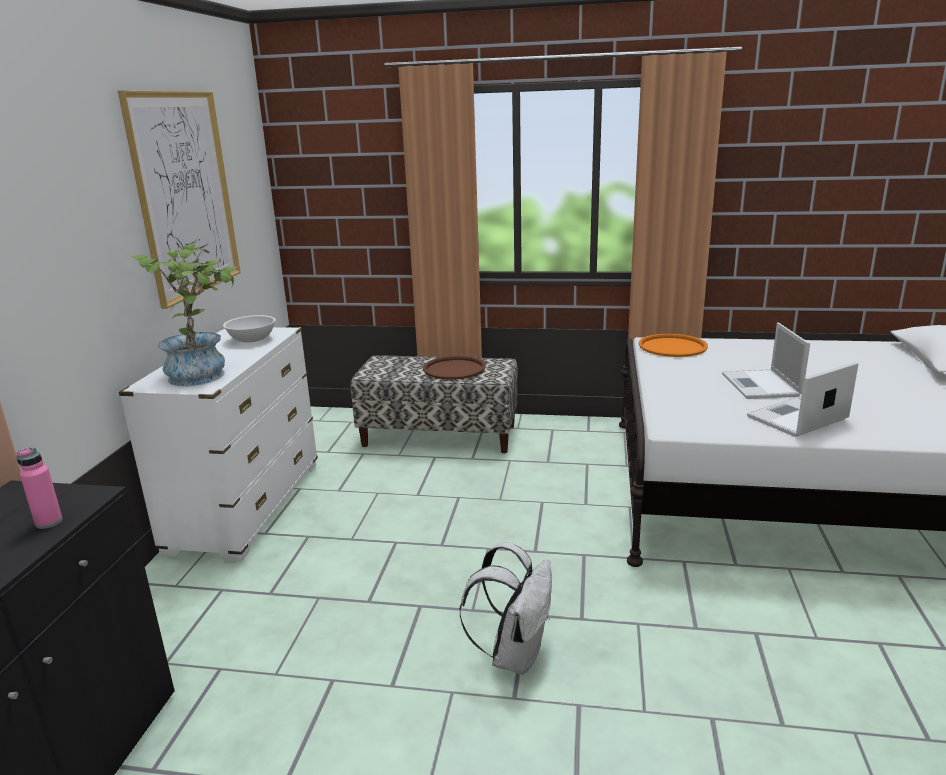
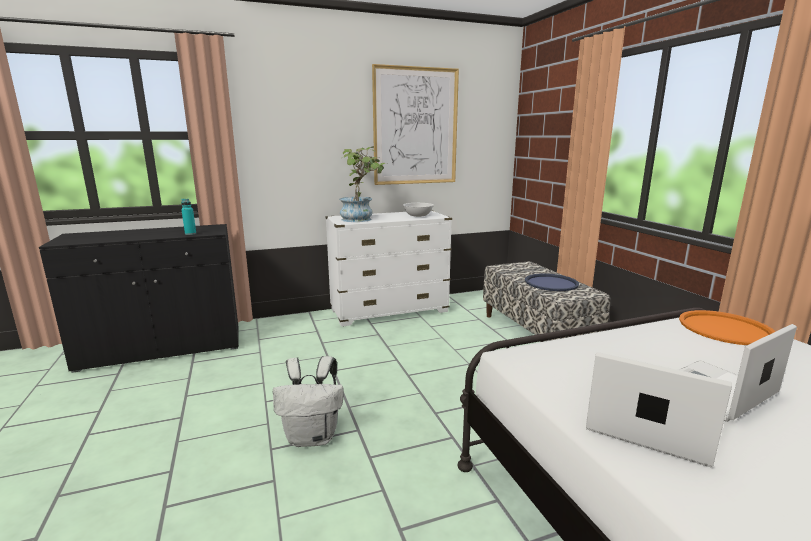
camera: 60 degrees right, 5 degrees down
pink bottle [16,447,63,529] -> turquoise bottle [181,199,196,235]
brown tray [423,356,486,379] -> blue tray [525,273,579,291]

